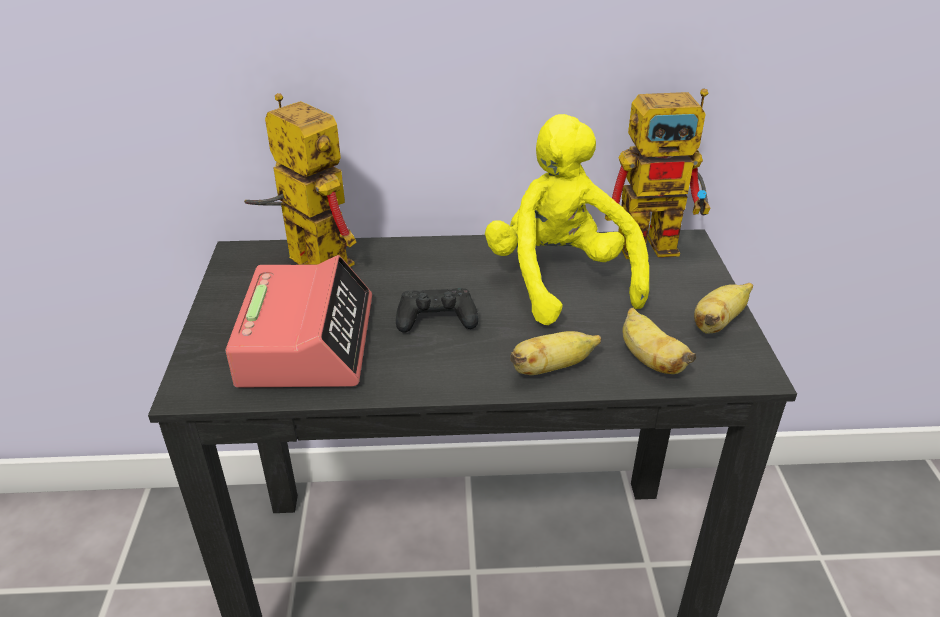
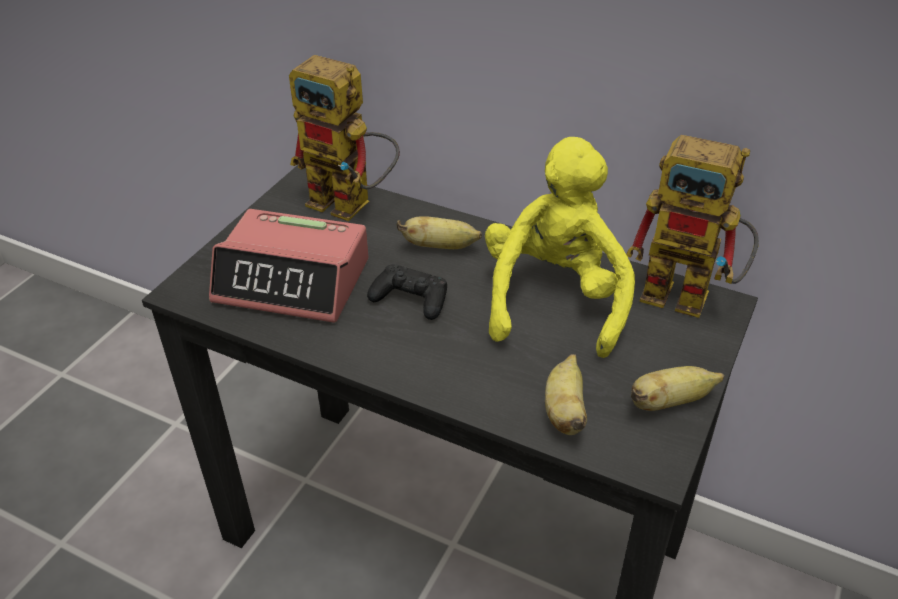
camera: 30 degrees right, 5 degrees up
alarm clock [226,255,372,388] -> alarm clock turned 75 degrees clockwise [209,209,369,323]
toy robot [244,93,357,267] -> toy robot turned 135 degrees clockwise [289,55,400,221]
banana [510,331,601,375] -> banana moved to [397,216,482,249]

